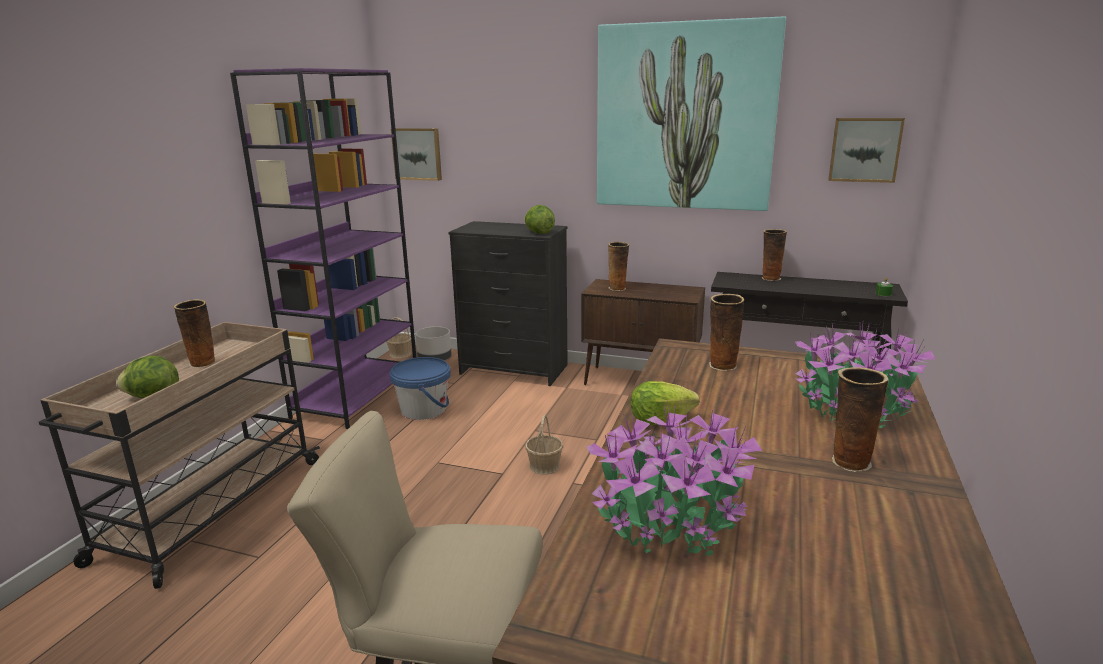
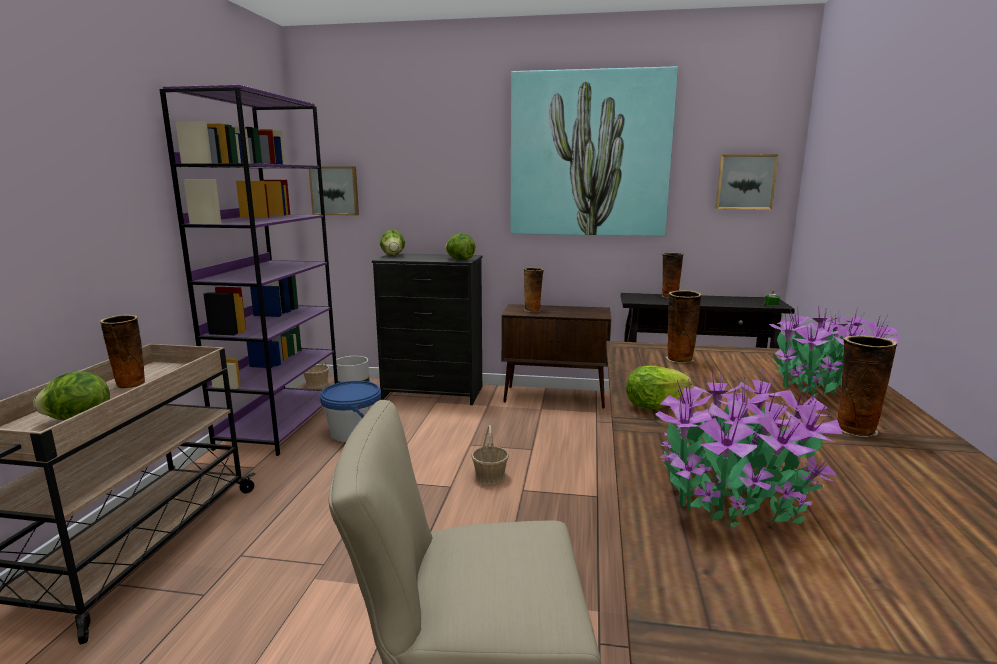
camera: 10 degrees left, 5 degrees down
none -> lettuce [380,230,405,256]

